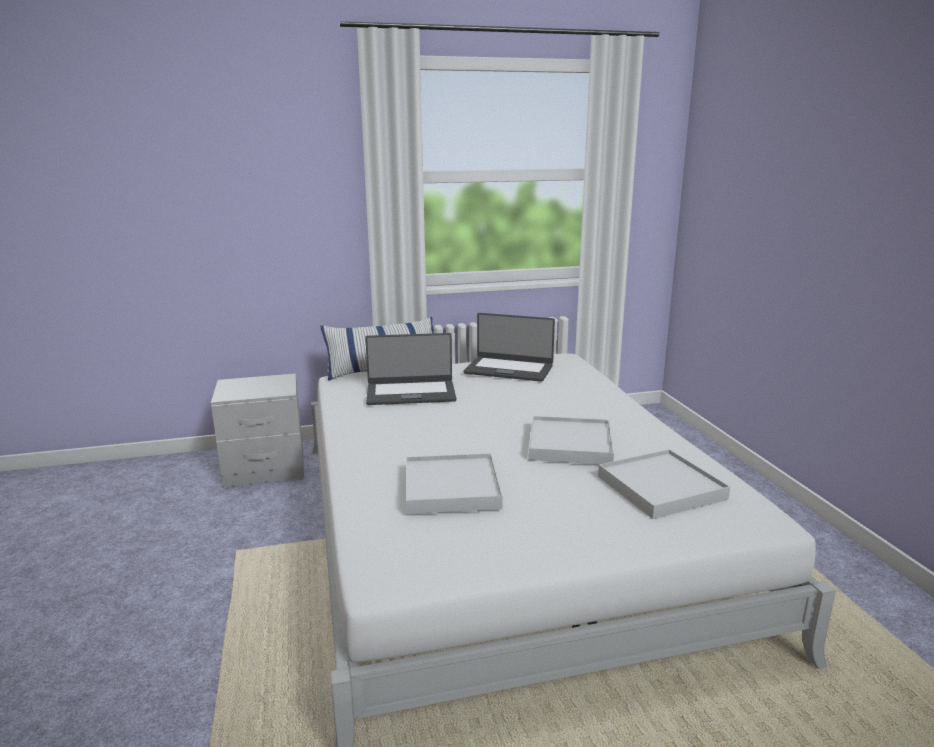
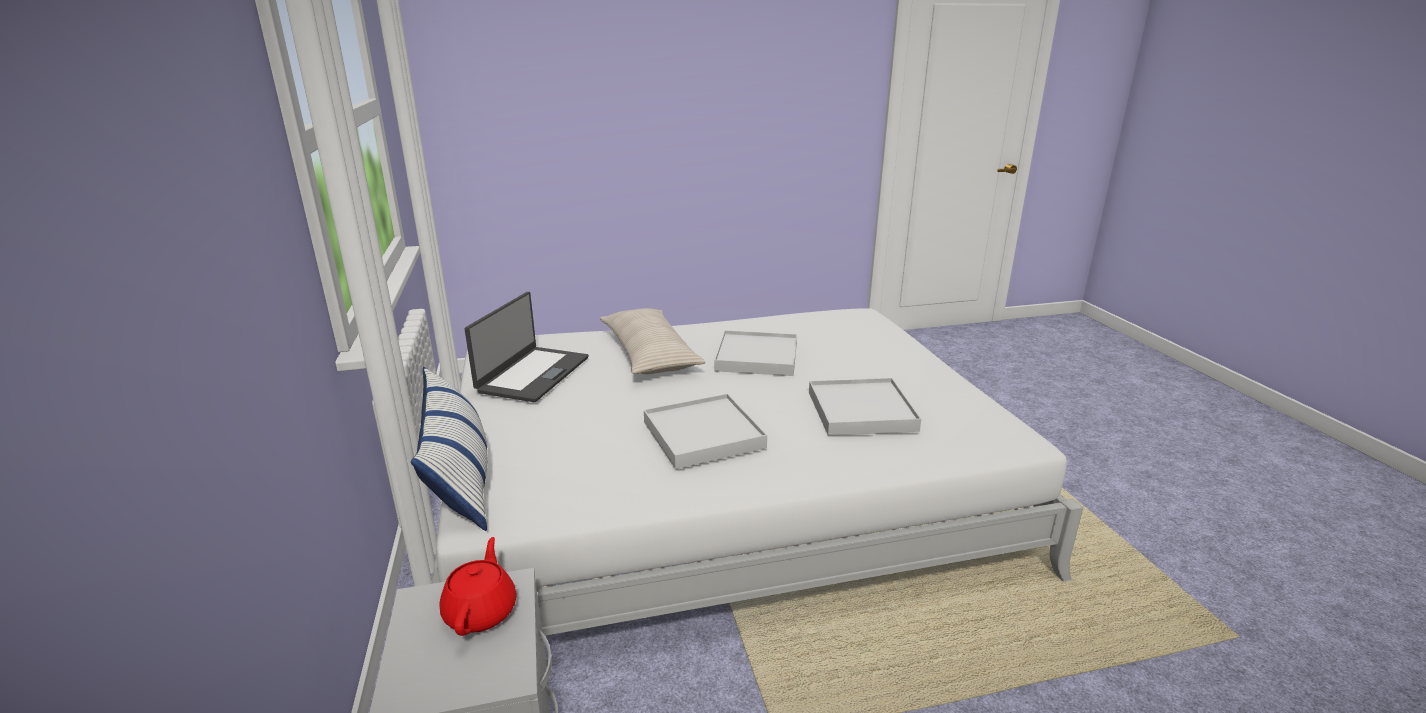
camera: 90 degrees left, 5 degrees up
laptop [365,333,456,405] -> none
white tray [598,449,730,519] -> white tray moved to [644,394,767,469]
none -> red teapot [439,537,517,636]
none -> beige pillow [600,308,706,374]

